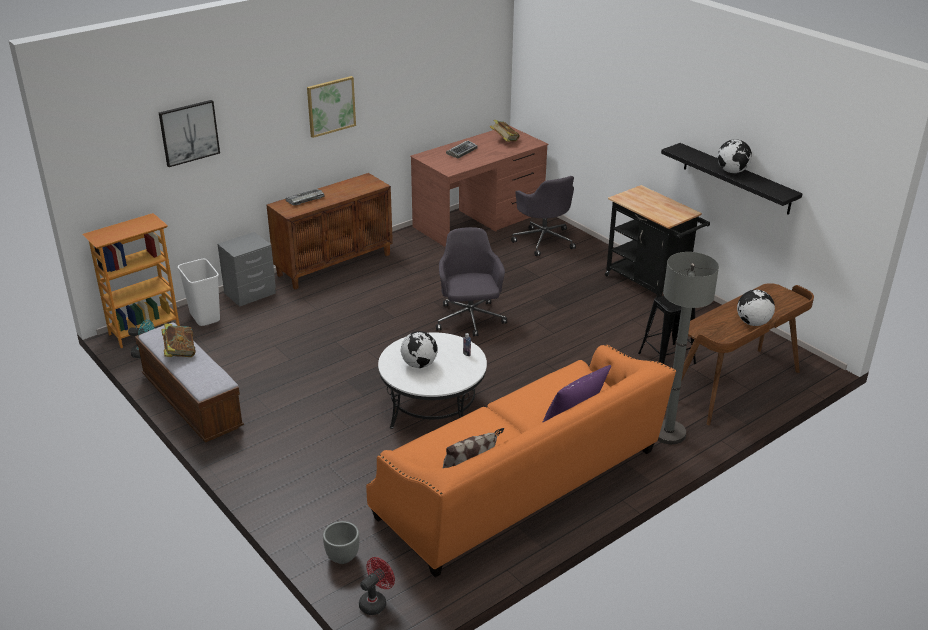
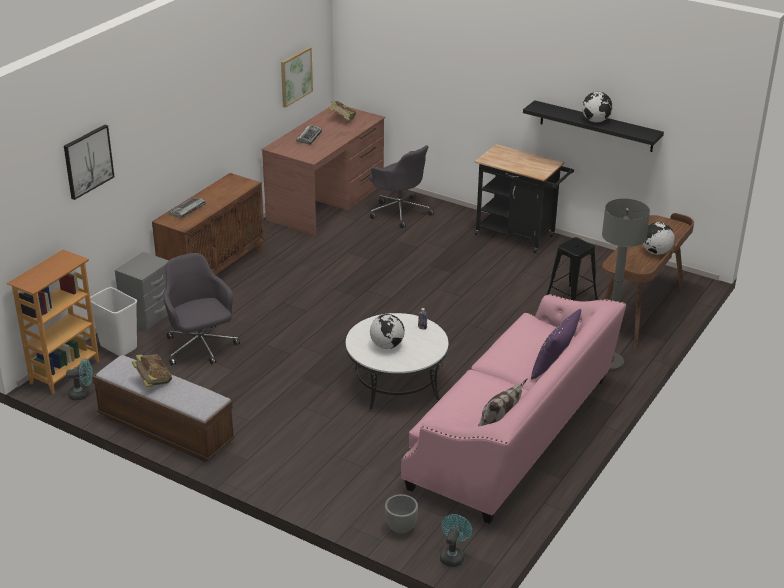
camera: 20 degrees left, 0 degrees up
picture [307,76,356,138] -> picture moved to [281,47,313,108]
red fan [359,557,395,615] -> turquoise fan [440,514,472,567]
orange sofa [366,345,676,577] -> pink sofa [401,294,626,524]
grey office chair [436,227,507,337] -> grey office chair moved to [163,253,240,366]

